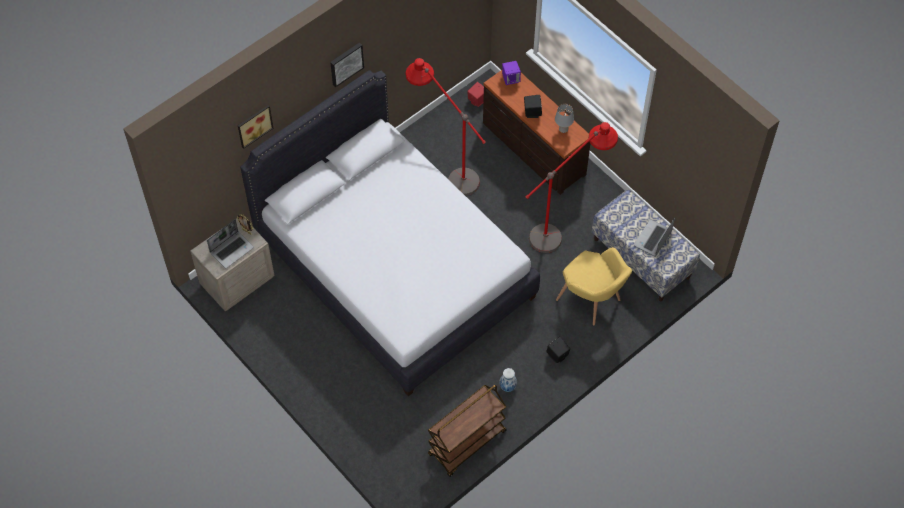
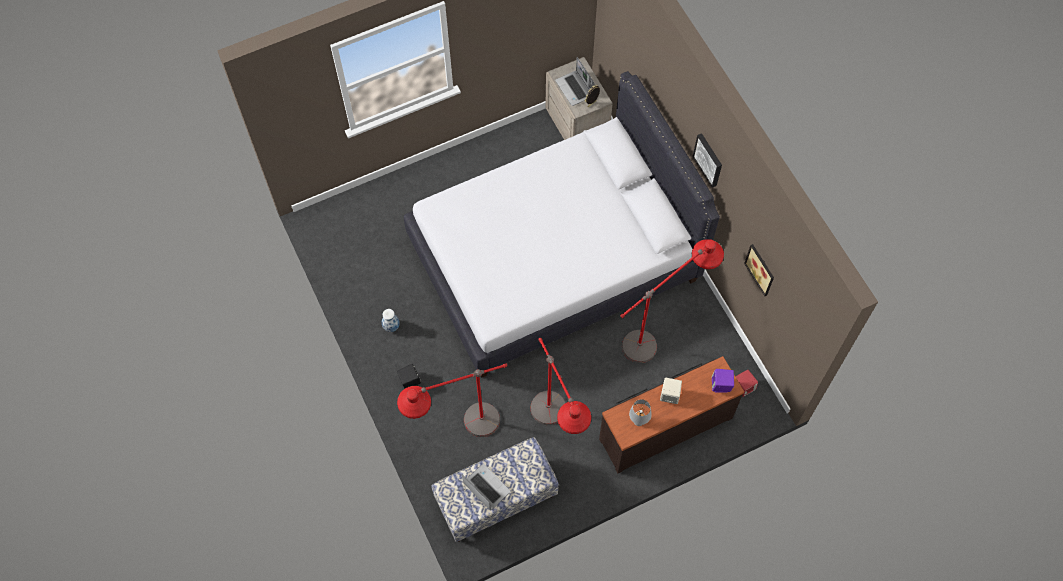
camera: 105 degrees right, 5 degrees up
picture [238,105,273,149] -> picture moved to [744,244,774,296]
brown cart [428,385,507,477] -> none
black speaker [524,95,542,118] -> beige speaker [660,378,682,404]
yellow armchair [556,247,632,326] -> red floor lamp [397,363,507,437]

